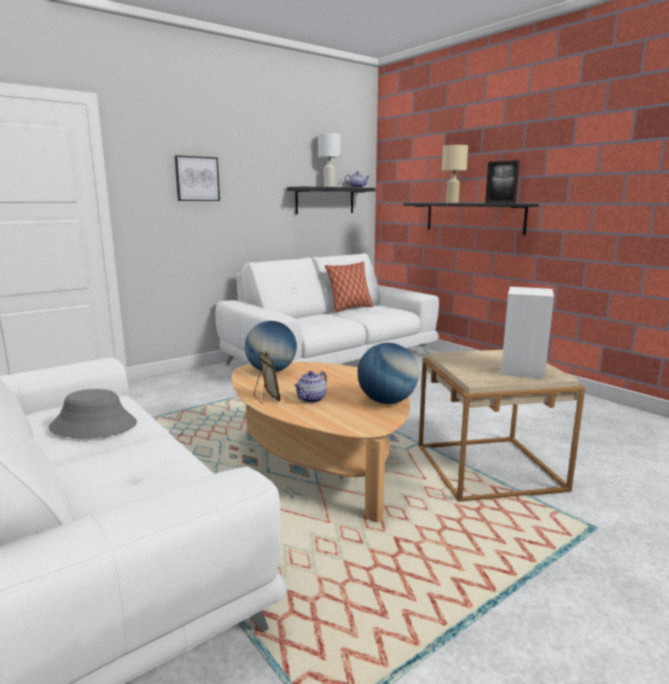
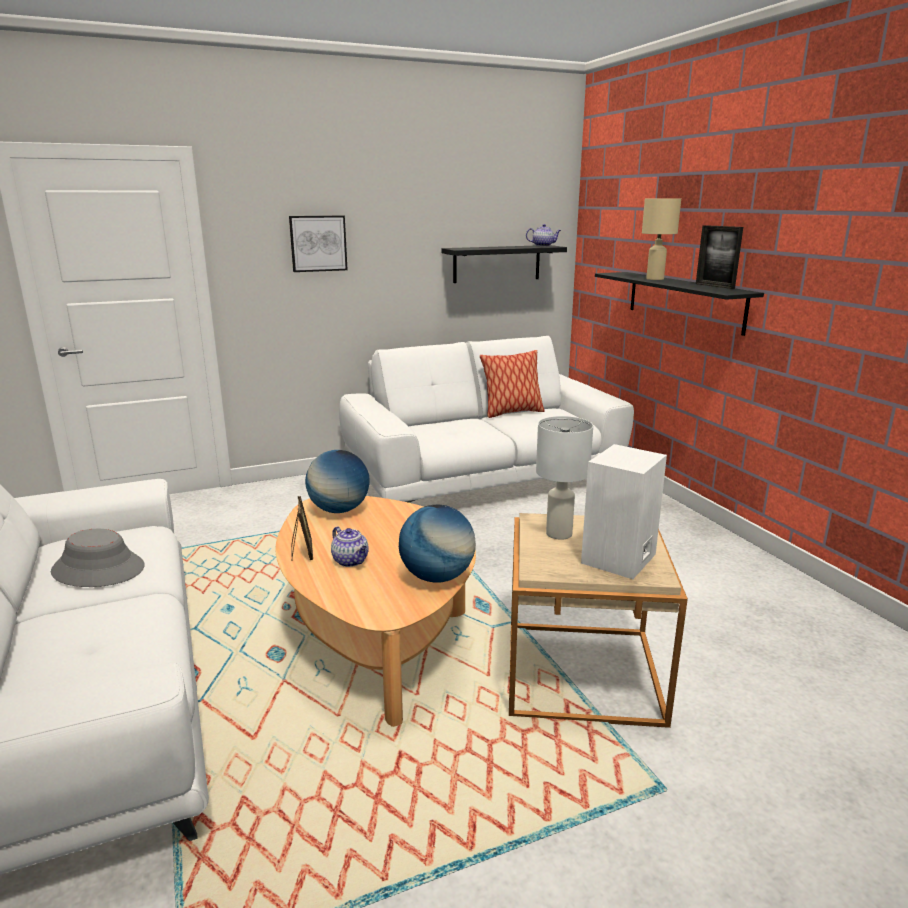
camera: 15 degrees right, 5 degrees up
teapot [294,371,327,403] -> teapot turned 90 degrees counterclockwise [331,527,369,567]
white table lamp [318,133,341,187] -> white table lamp moved to [536,416,593,540]

